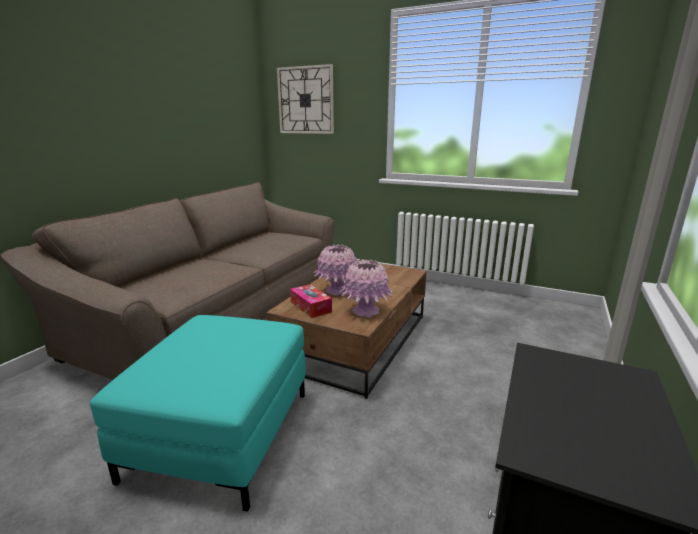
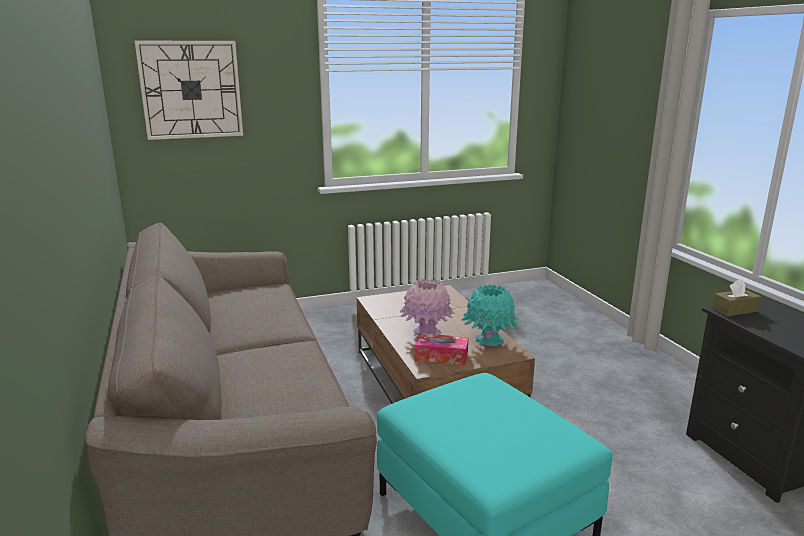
camera: 45 degrees left, 0 degrees up
pink vase [340,259,393,317] -> turquoise vase [462,284,520,346]
none -> brown tissue box [712,279,761,316]

